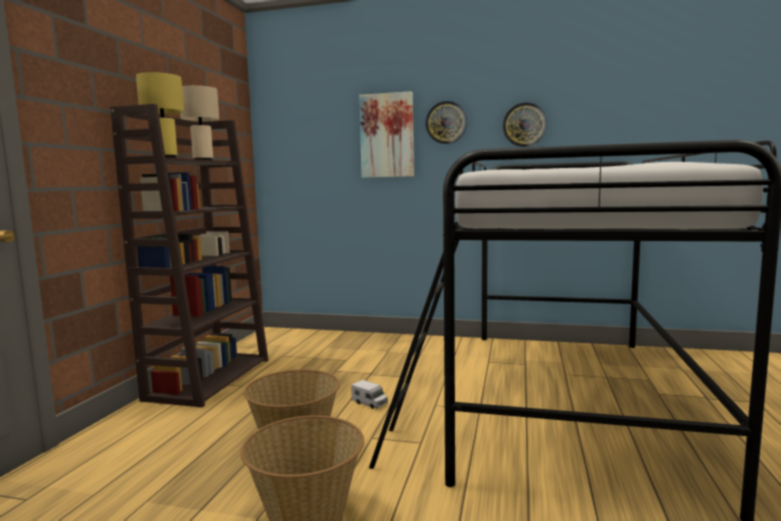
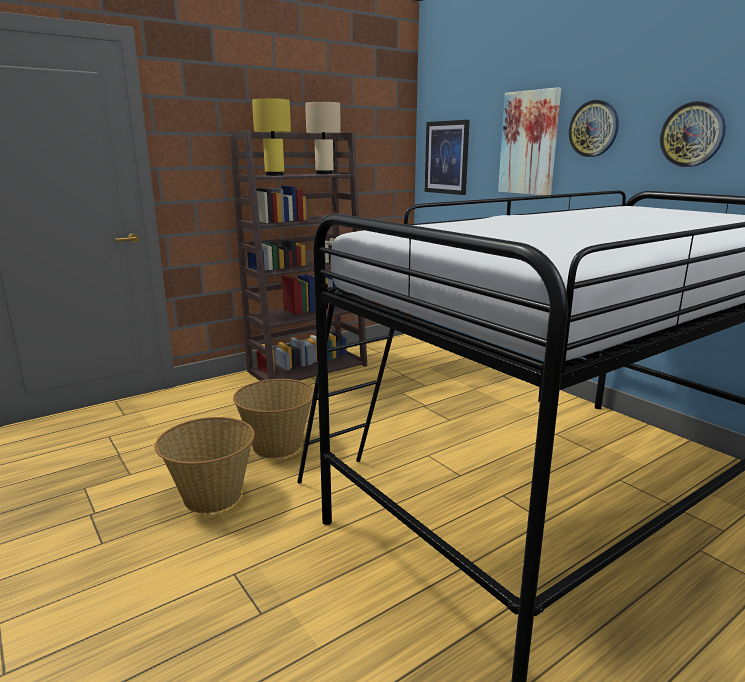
camera: 40 degrees right, 10 degrees up
toy truck [351,380,388,409] -> none
none -> picture [425,120,470,195]

